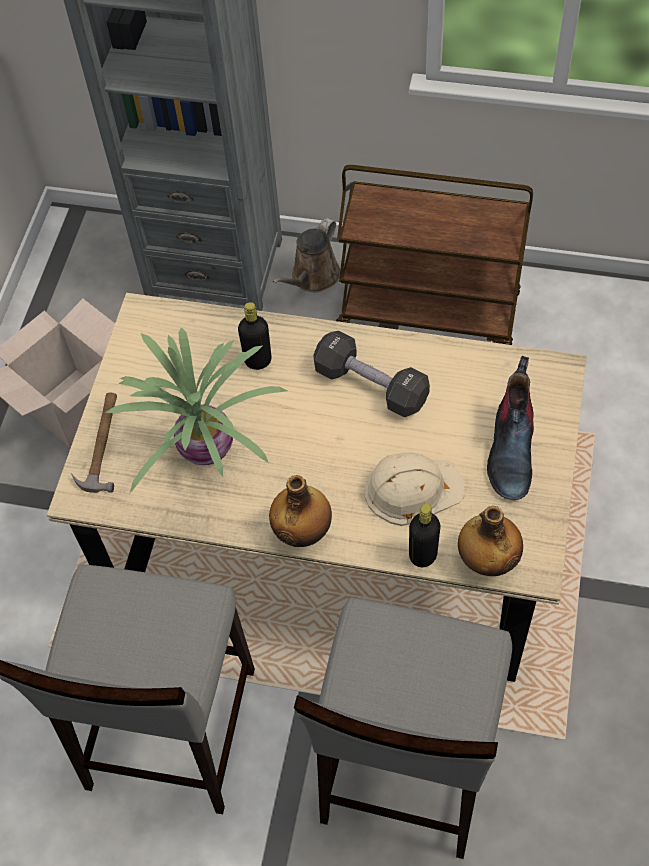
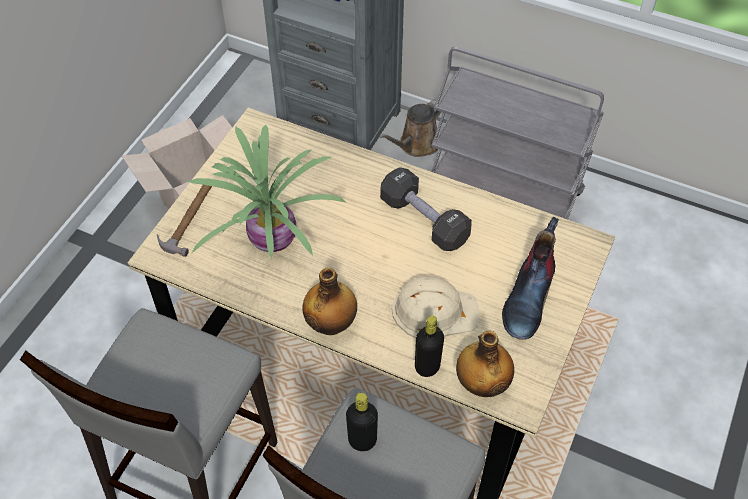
camera: 10 degrees right, 5 degrees down
black bottle [238,302,272,370] -> black bottle moved to [346,393,378,451]
brown cart [336,165,533,345] -> grey cart [431,46,604,219]

